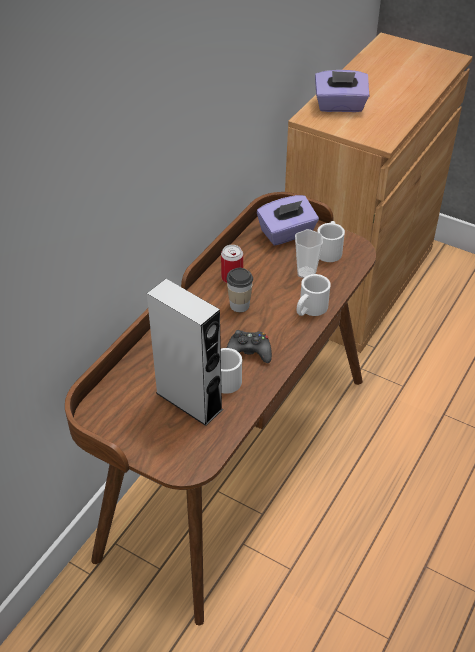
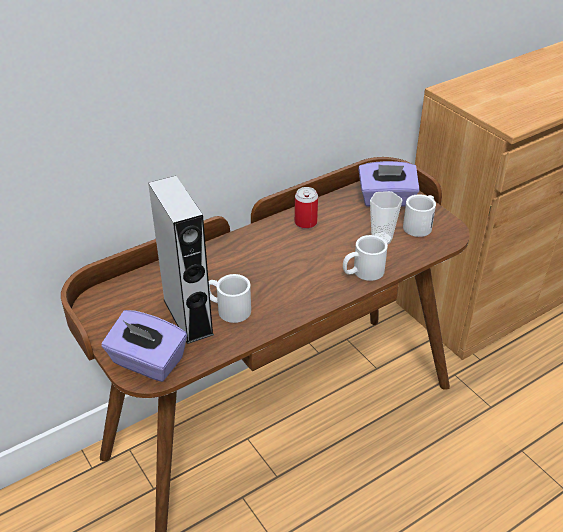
camera: 25 degrees right, 5 degrees down
cup [226,268,253,312] -> none
black game controller [227,330,272,363] -> none
purple tissue box [315,70,369,112] -> purple tissue box moved to [101,310,187,382]

